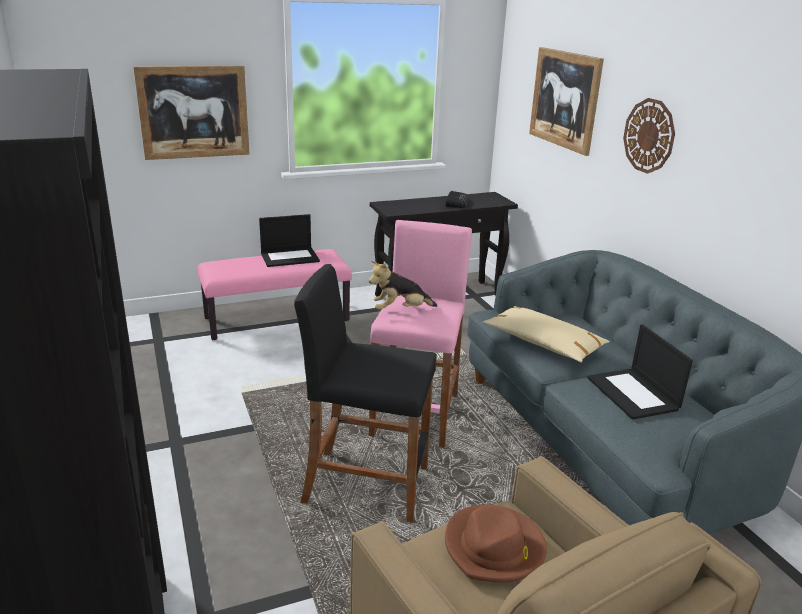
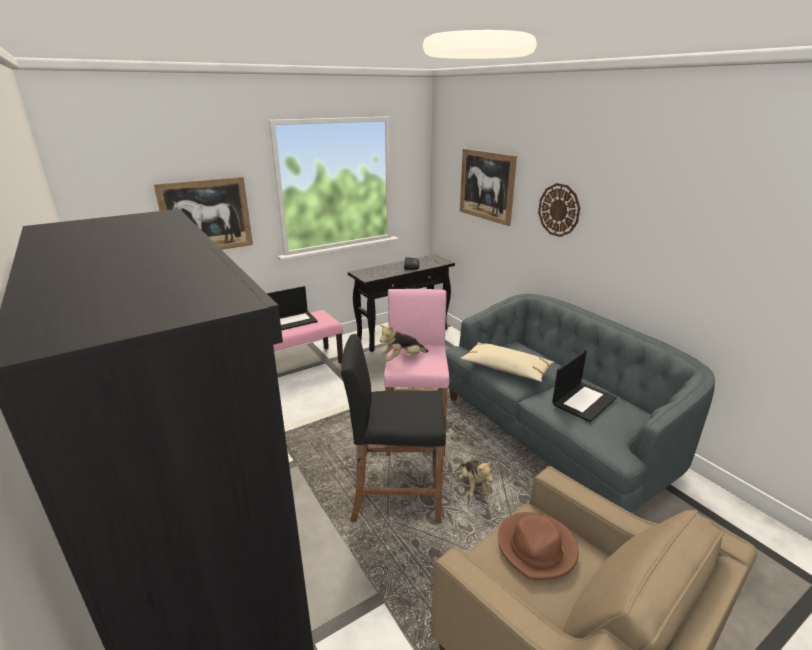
camera: 10 degrees left, 0 degrees up
laptop [587,324,693,420] -> laptop turned 105 degrees counterclockwise [552,350,617,422]
none -> plush toy [459,460,493,496]

